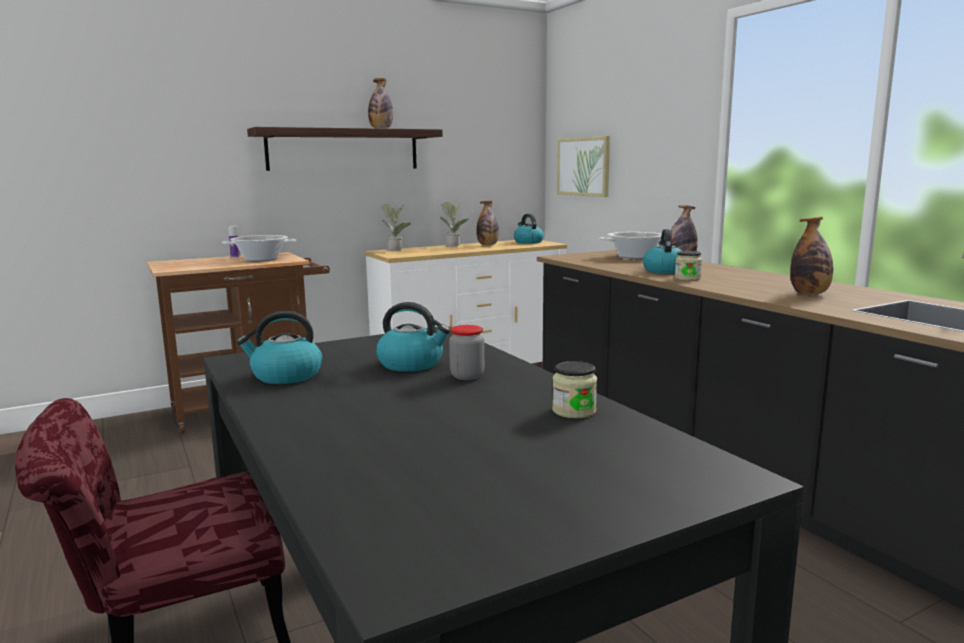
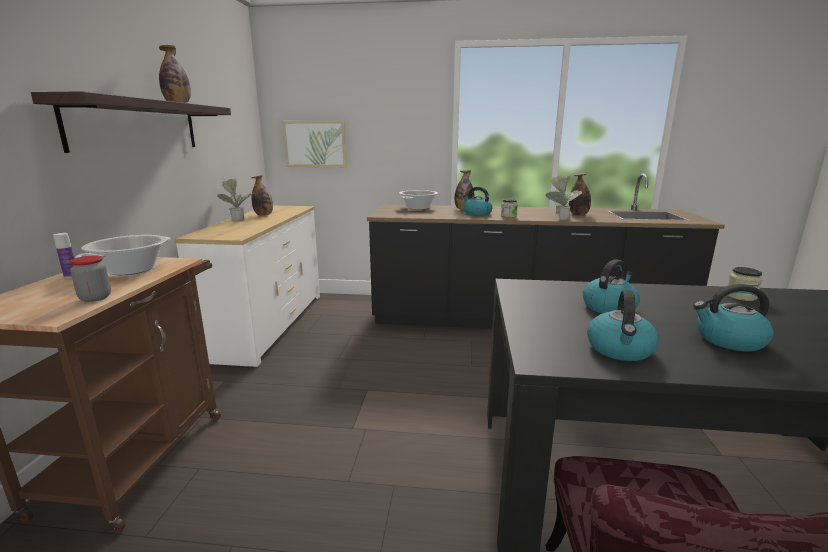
camera: 55 degrees left, 5 degrees up
potted plant [381,204,411,251] -> potted plant moved to [546,176,582,220]
jar [449,325,484,380] -> jar moved to [69,255,111,302]
kettle [514,214,544,244] -> kettle moved to [693,284,774,352]

